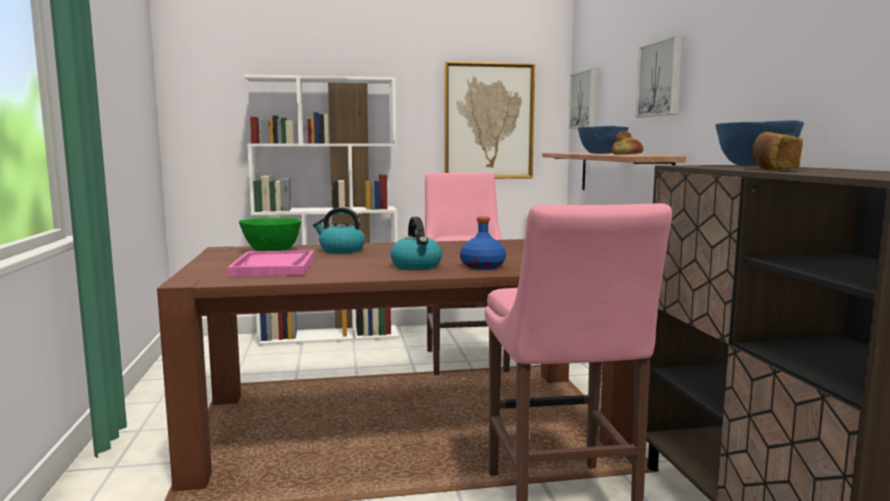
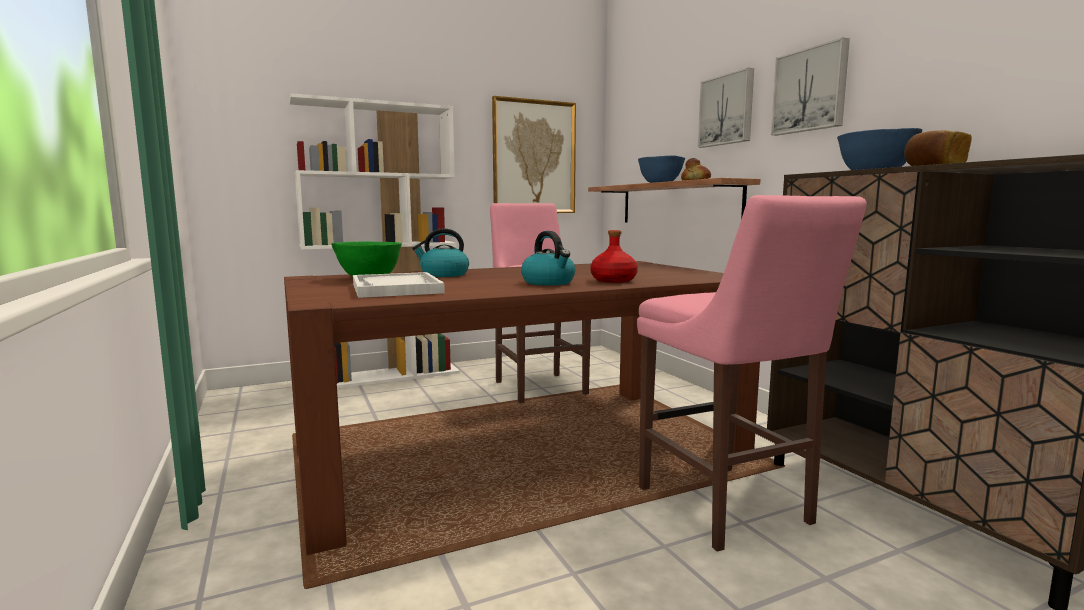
camera: 15 degrees left, 0 degrees up
pink tray [227,250,314,277] -> white tray [353,272,445,298]
blue bottle [460,216,506,269] -> red bottle [591,230,638,283]
picture [568,69,598,129] -> picture moved to [771,37,850,136]

